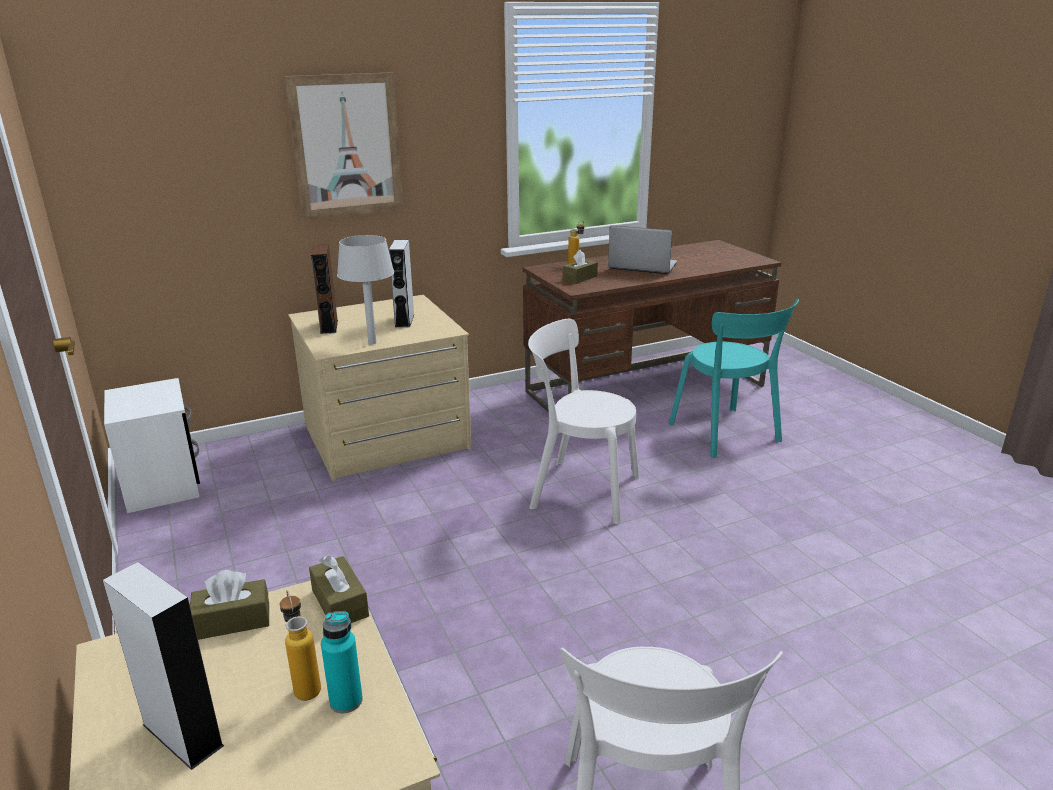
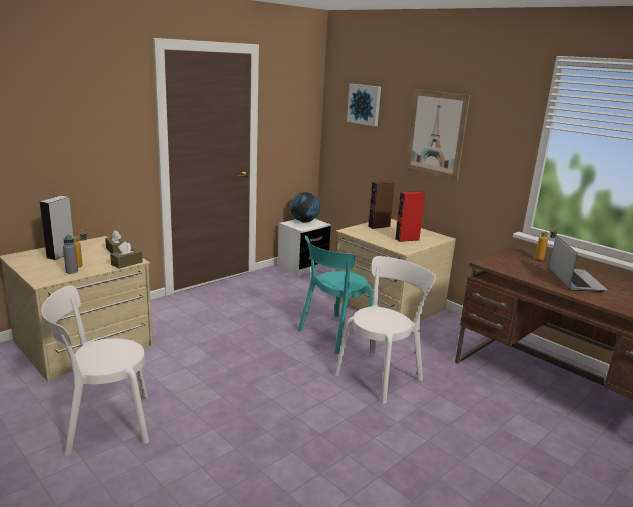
camera: 70 degrees right, 5 degrees down
turquoise bottle [321,611,363,713] -> grey bottle [63,235,78,274]
grey table lamp [337,235,394,345] -> none
grey speaker [389,240,415,327] -> red speaker [395,191,425,242]
white chair [528,319,639,524] -> white chair turned 45 degrees clockwise [334,256,436,404]
brown tissue box [563,250,598,284] -> none
turquoise chair [669,299,799,458] -> turquoise chair moved to [298,235,373,354]
none -> globe [290,192,320,223]
none -> picture [347,84,381,126]

